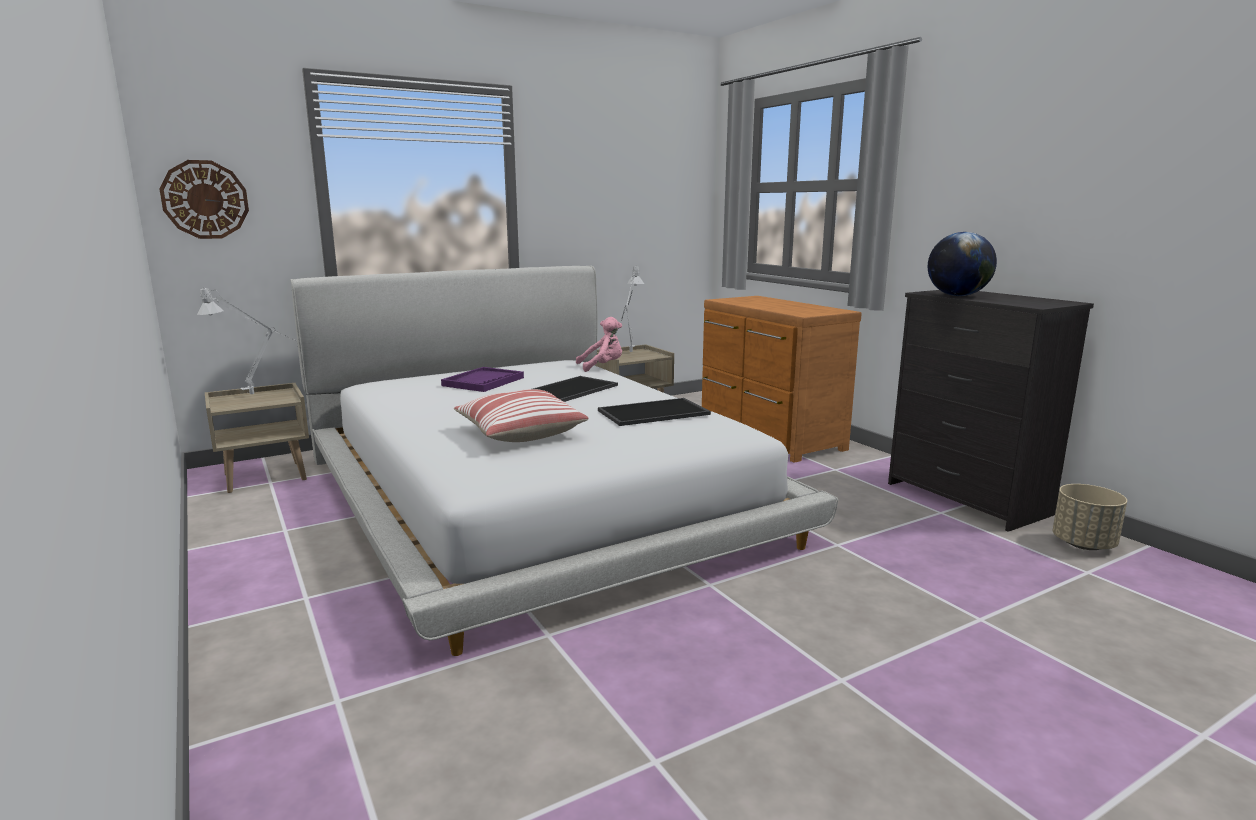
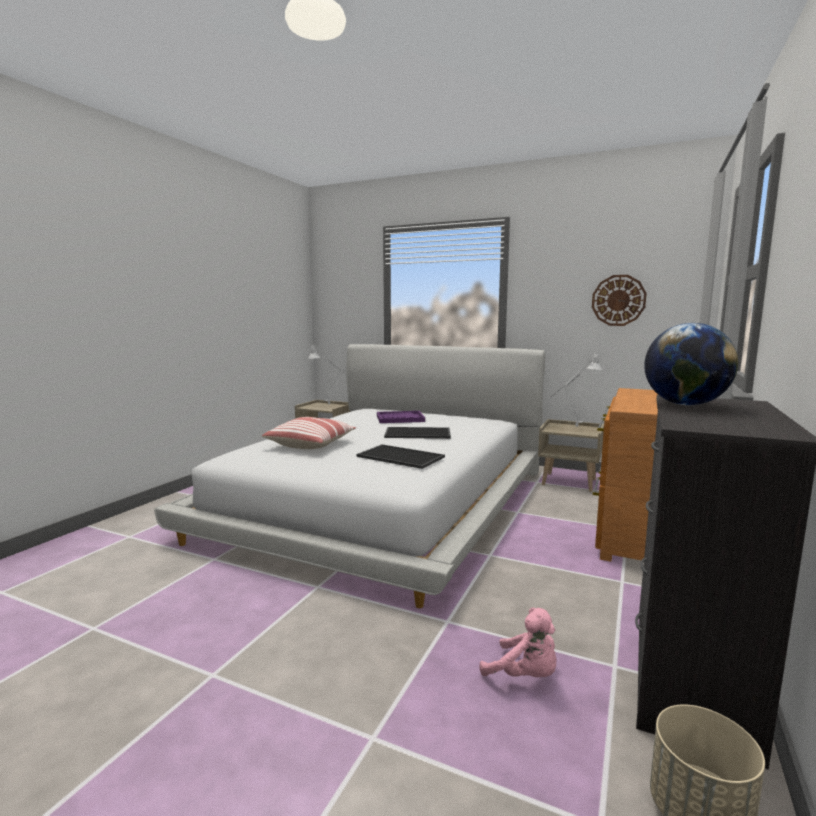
camera: 55 degrees right, 5 degrees down
wall clock [159,160,249,239] -> wall clock moved to [592,275,647,326]
pink plush toy [576,317,622,372] -> pink plush toy moved to [480,608,556,677]

